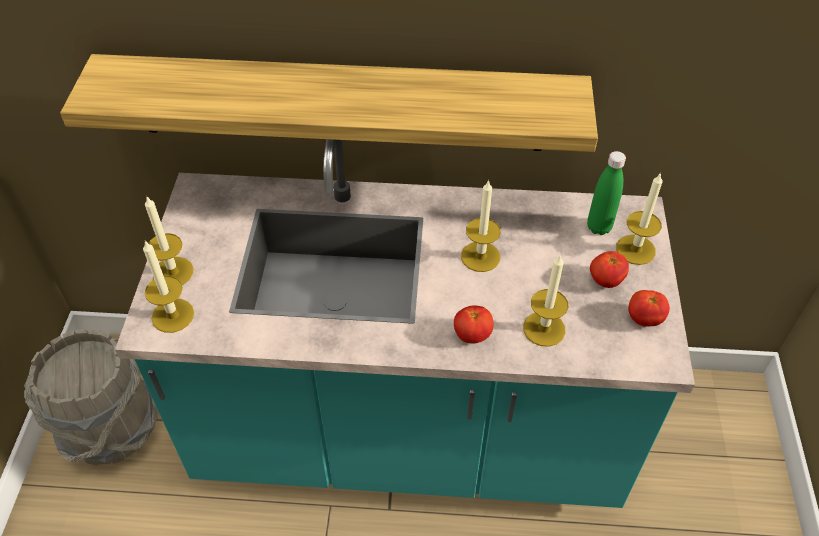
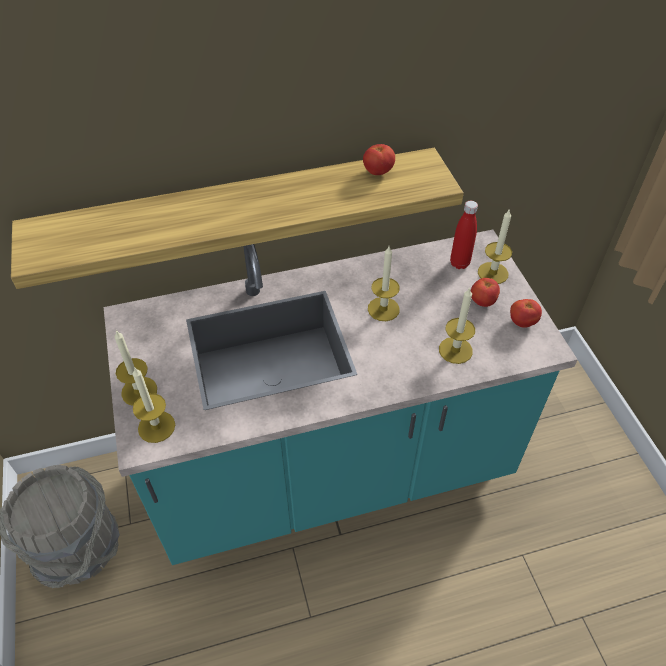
camera: 20 degrees left, 0 degrees up
tomato [454,305,494,343] -> tomato moved to [363,144,395,175]
green bottle [587,151,626,235] -> red bottle [450,201,478,269]

